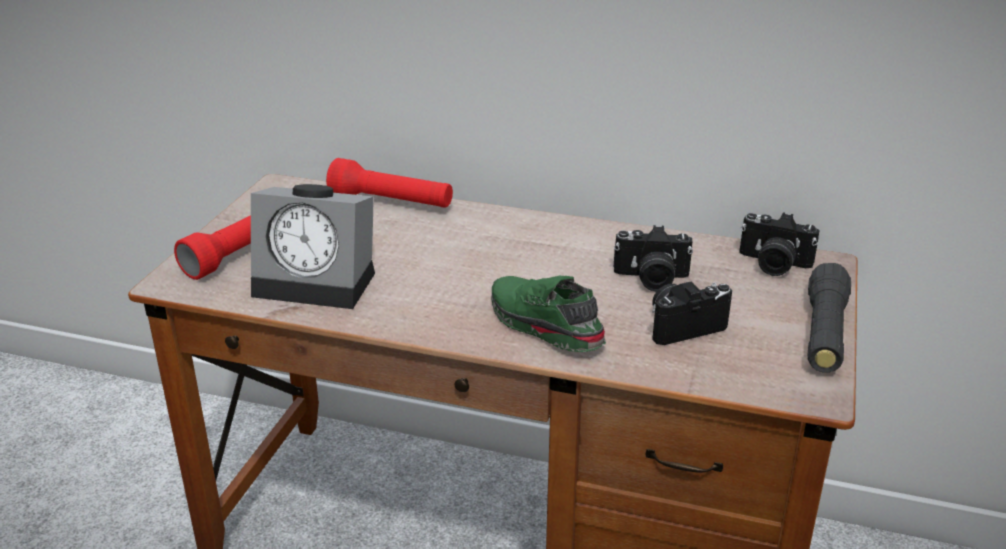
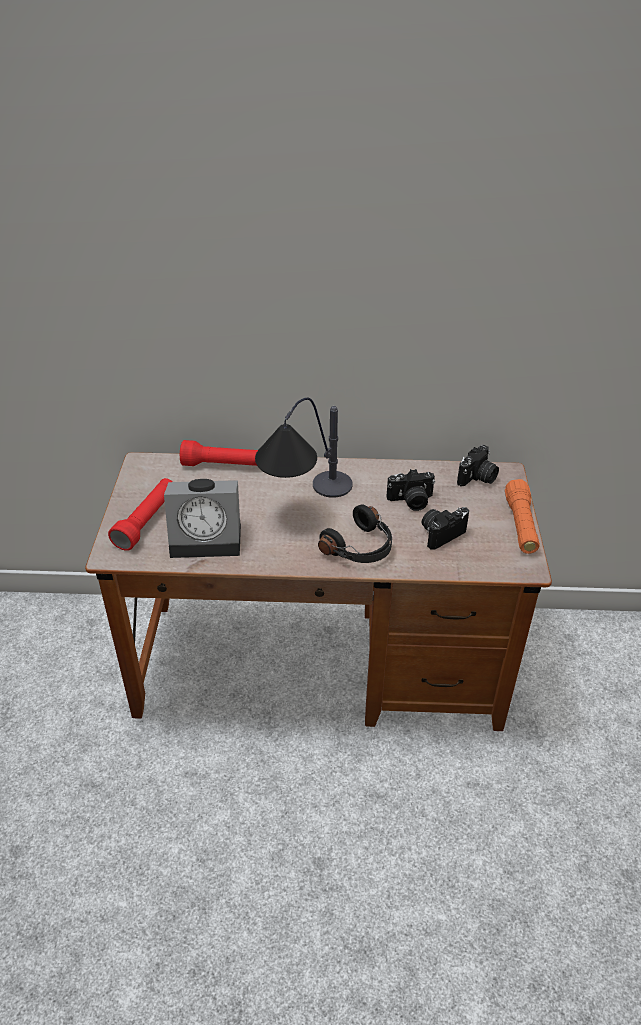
camera: 15 degrees left, 10 degrees up
green shoe [491,276,606,352] -> black headphones [318,505,392,563]
camera [739,212,820,276] -> camera turned 60 degrees counterclockwise [457,445,499,487]
black flashlight [807,263,851,373] -> orange flashlight [505,479,540,554]
none -> table lamp [255,398,353,498]

